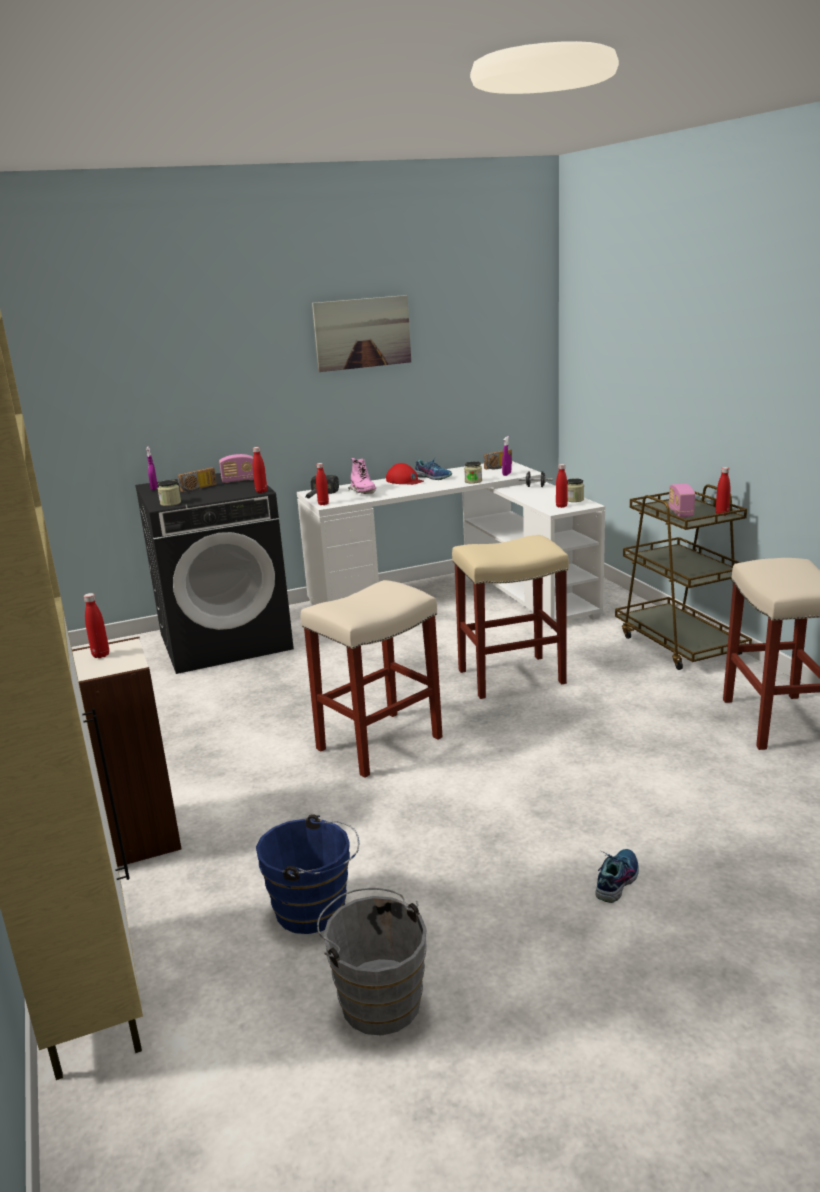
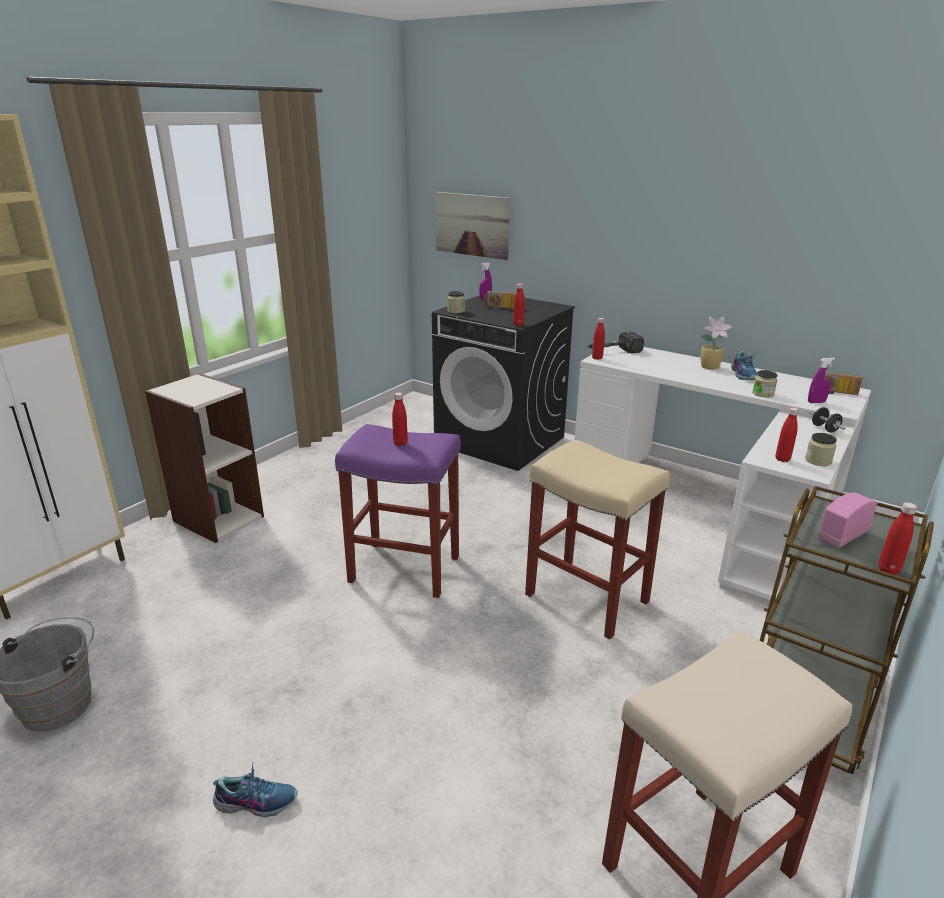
camera: 55 degrees right, 5 degrees up
red bottle [84,593,109,658] -> red bottle moved to [392,392,408,446]
radio [219,454,254,483] -> none
blue bucket [256,814,359,934] -> none
beige stool [301,580,443,778] -> purple stool [335,424,461,598]
picture [312,295,411,372] -> picture moved to [436,192,510,260]
pink boot [348,458,376,494] -> none
red cap [386,463,424,485] -> potted plant [701,317,732,370]

